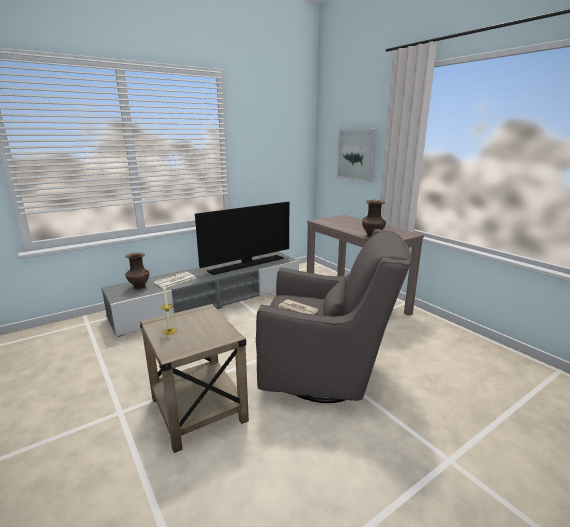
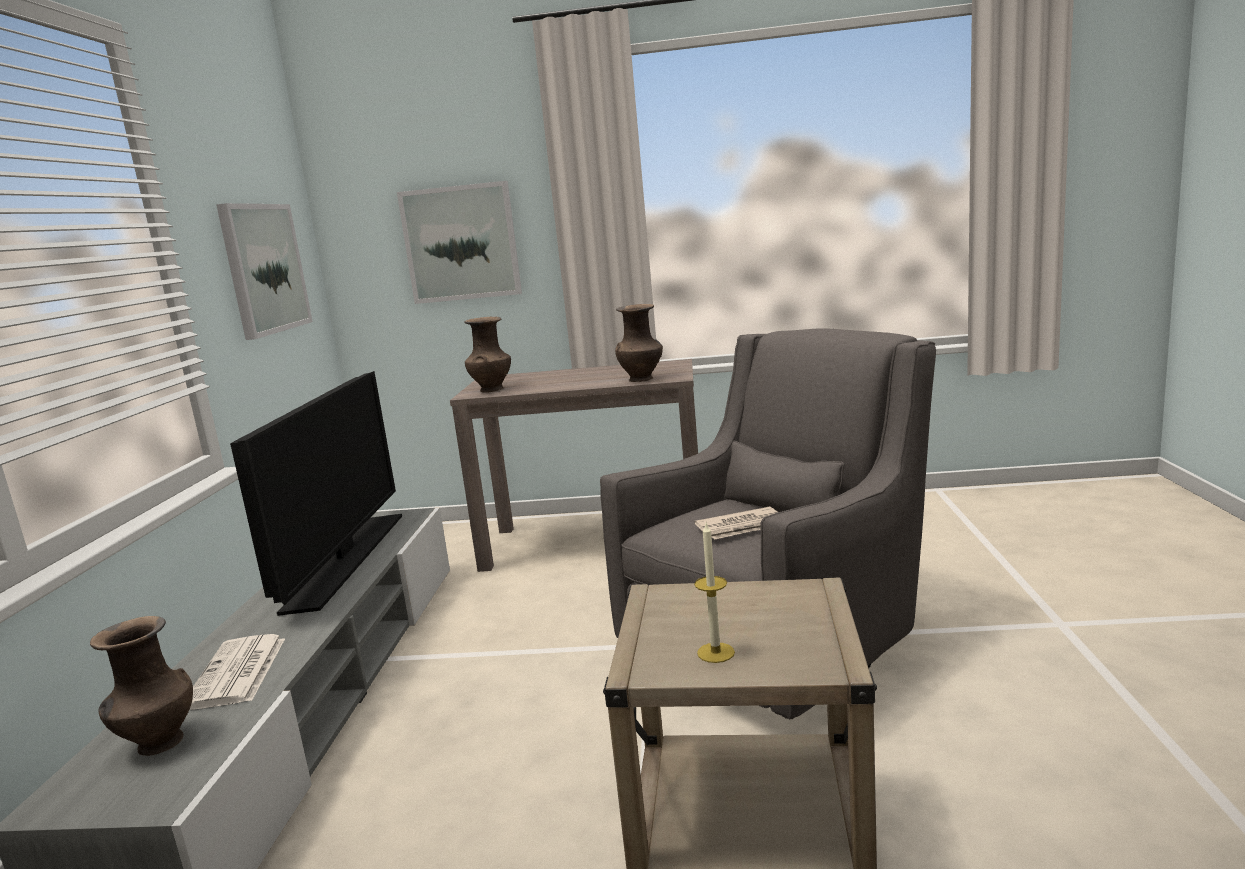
camera: 50 degrees left, 5 degrees down
none -> picture [216,203,313,340]
none -> brown vase [464,317,511,393]

